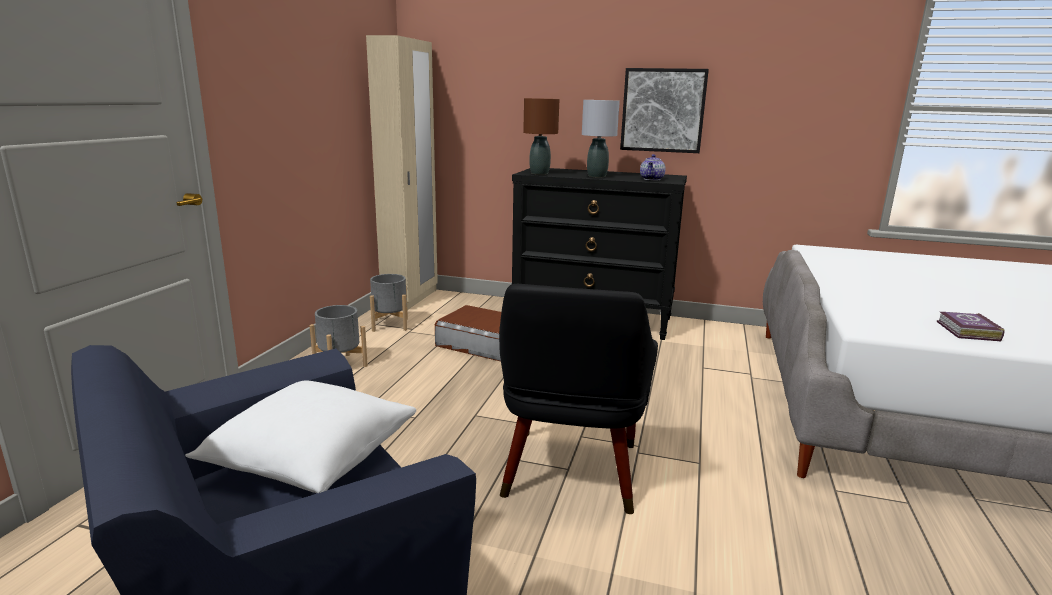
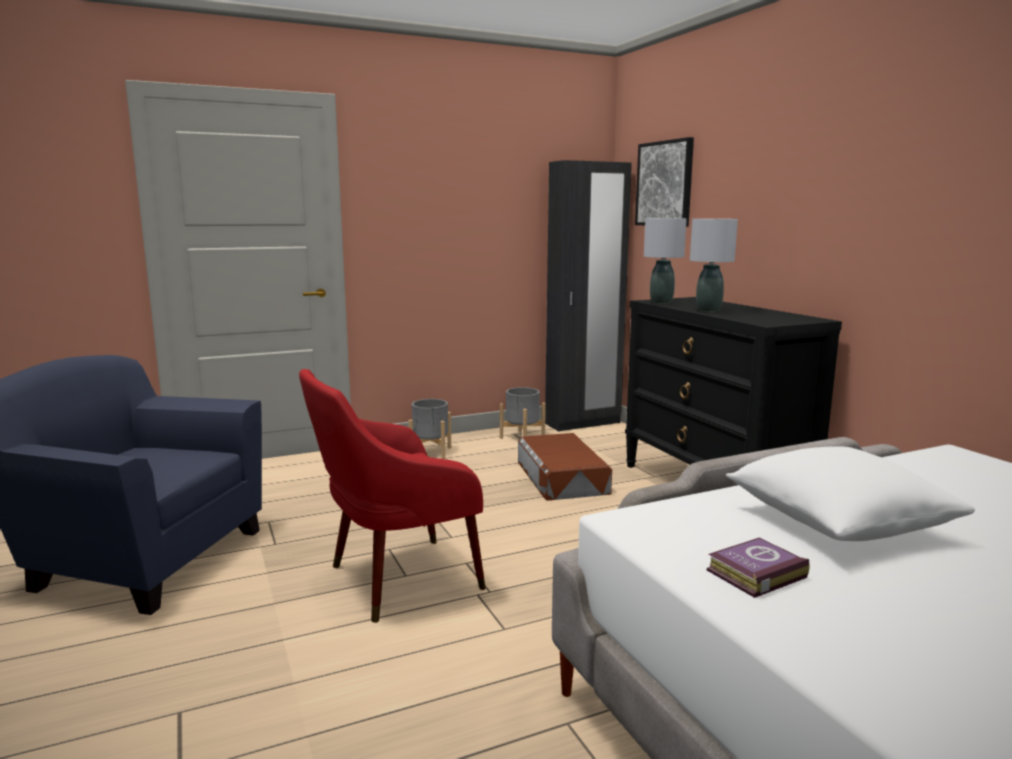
camera: 50 degrees right, 5 degrees down
white pillow [186,381,416,493] -> white pillow moved to [726,446,975,541]
beige wardrobe [366,35,438,311] -> black wardrobe [545,160,632,432]
black armchair [499,284,658,514] -> red armchair [299,369,486,623]
brown table lamp [523,98,559,175] -> grey table lamp [644,218,687,303]
picture [620,68,709,153] -> picture moved to [635,137,694,227]
teapot [640,154,665,181] -> none

